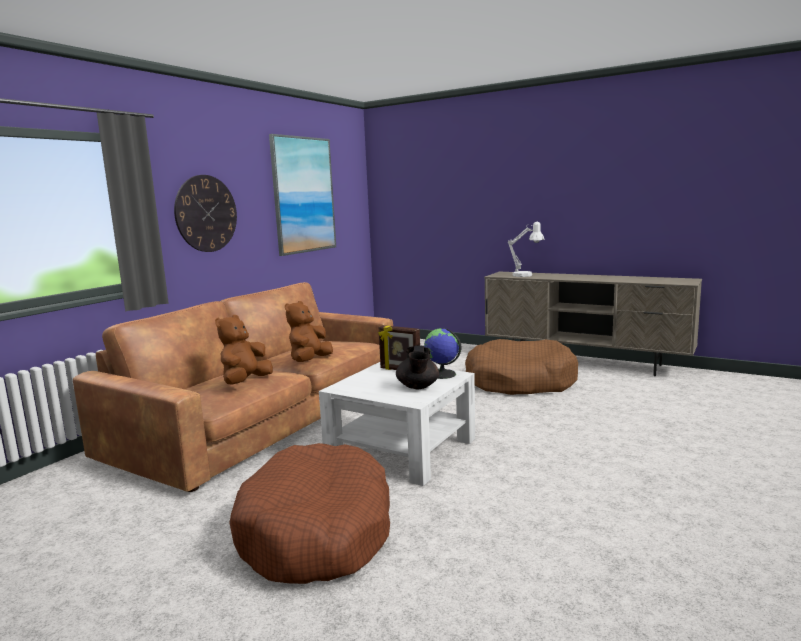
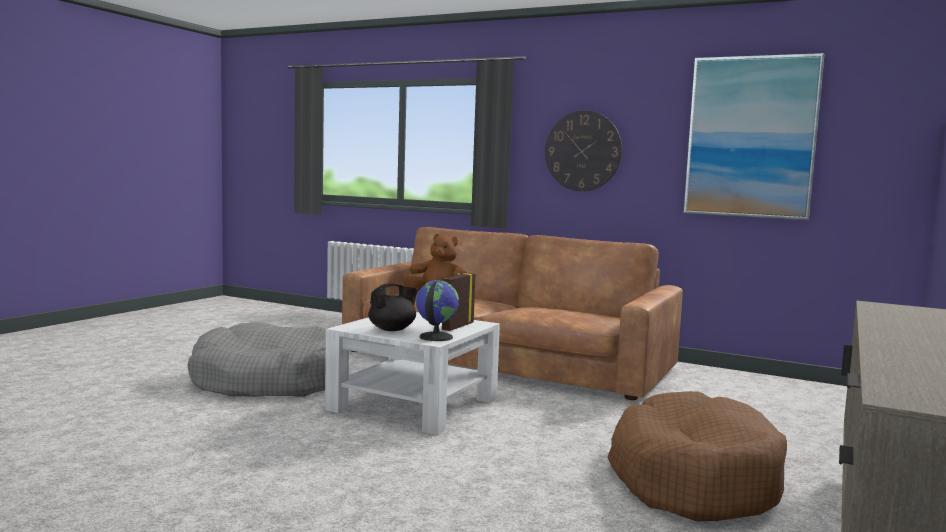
camera: 85 degrees right, 5 degrees down
brown dog bed [229,443,390,584] -> grey dog bed [188,322,328,397]
brown plush toy [285,301,333,362] -> none
black teapot [396,346,439,389] -> black teapot turned 150 degrees clockwise [368,283,419,331]
white table lamp [508,222,544,277] -> none

